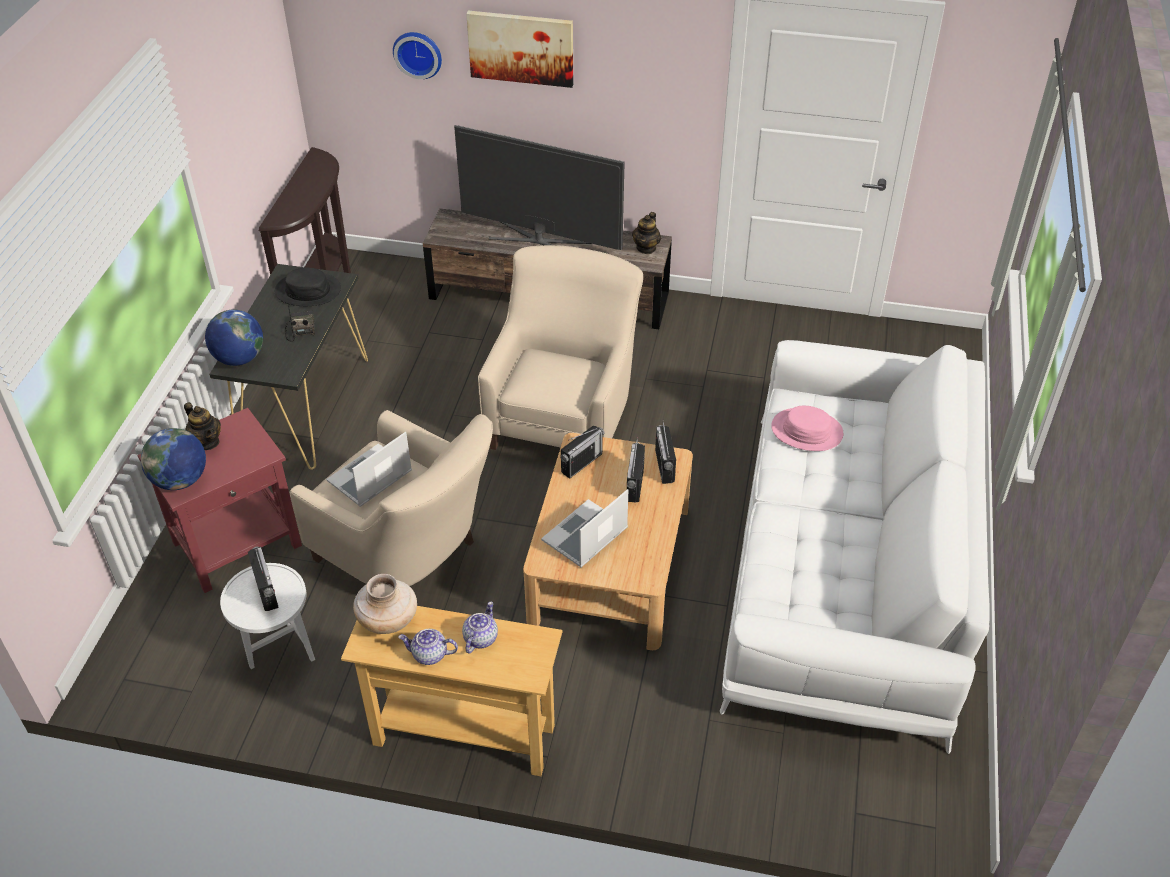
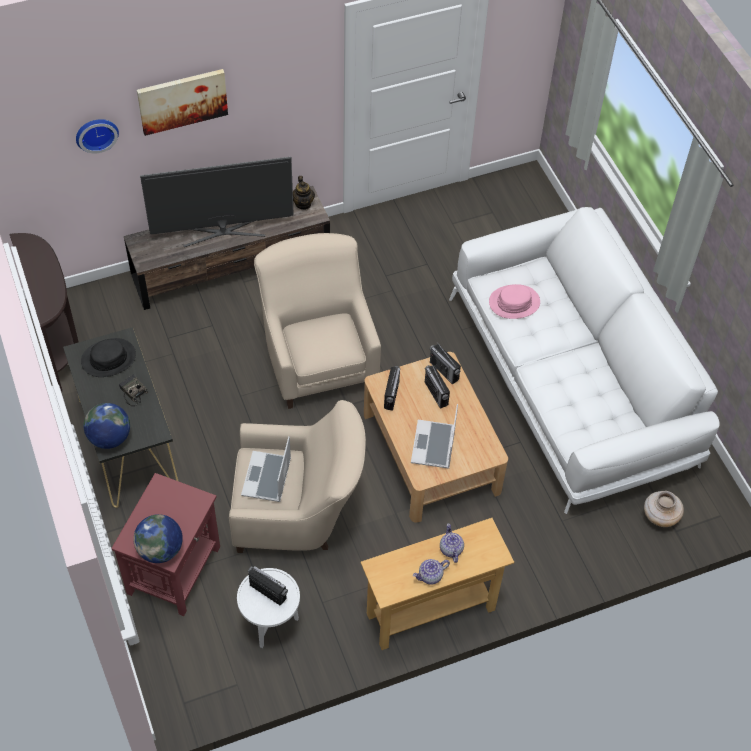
camera: 35 degrees left, 10 degrees up
teapot [184,402,221,450] -> none
beige vase [353,574,417,634] -> beige vase moved to [644,491,684,527]

